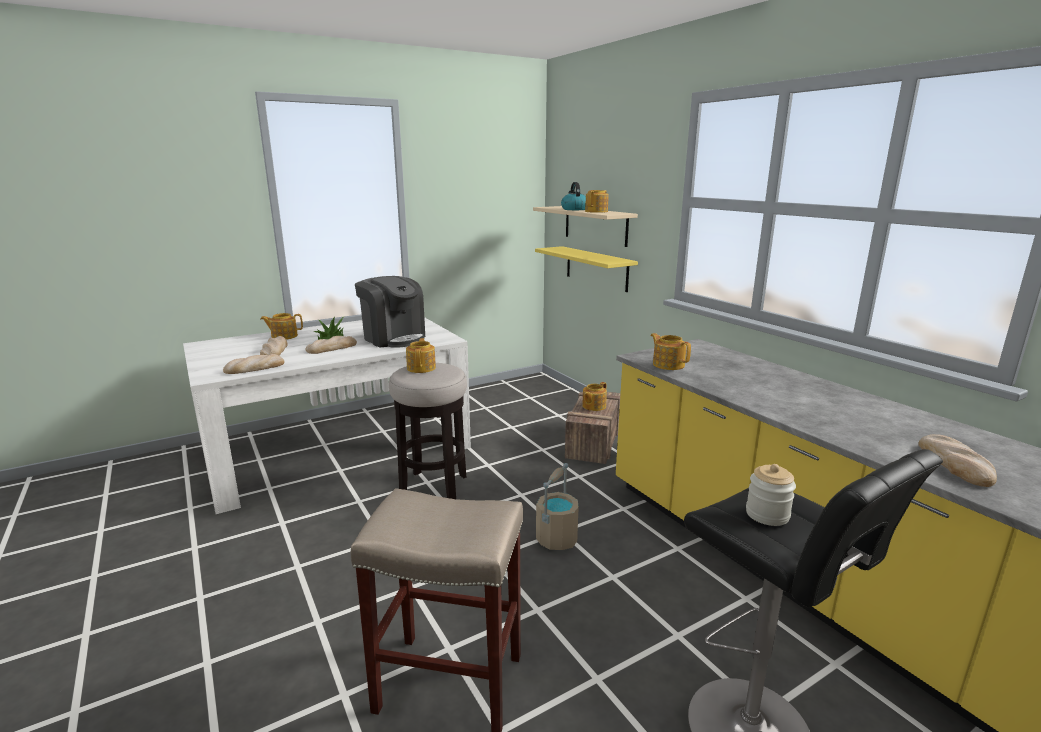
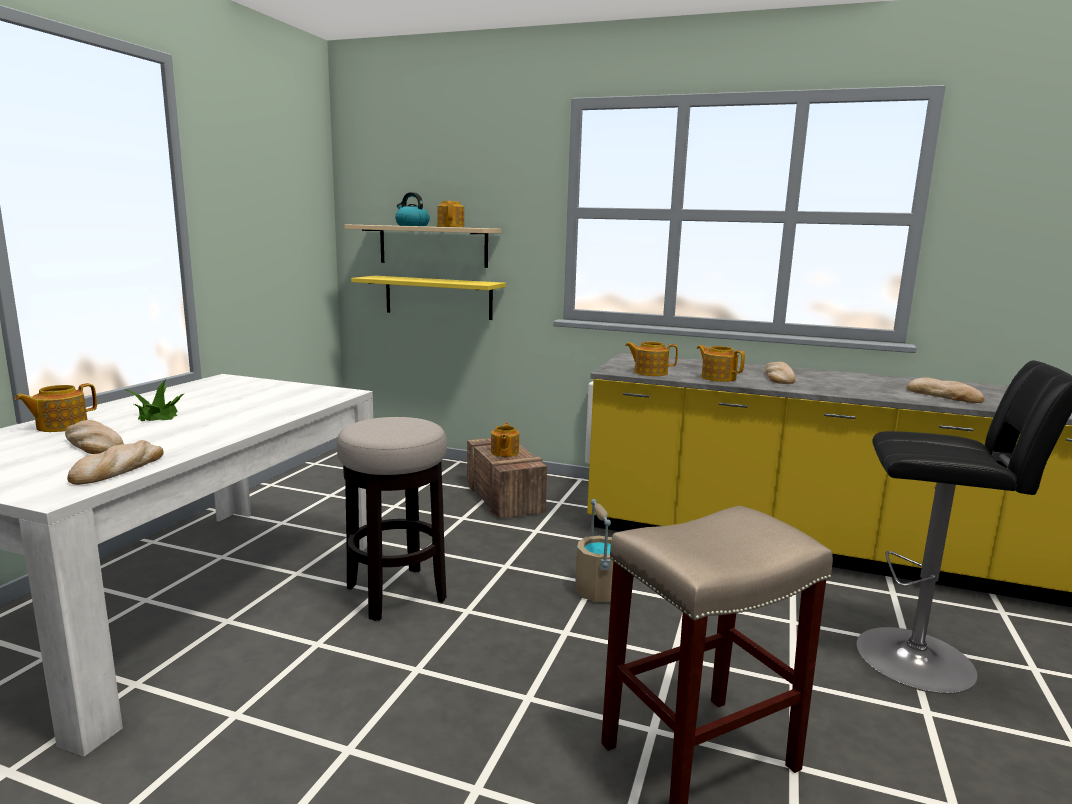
camera: 40 degrees left, 5 degrees down
bread [306,336,357,354] -> bread moved to [765,362,796,384]
coffee machine [355,276,425,348] -> none
teapot [406,338,436,373] -> teapot moved to [697,345,745,382]
jar [746,464,796,526] -> none

